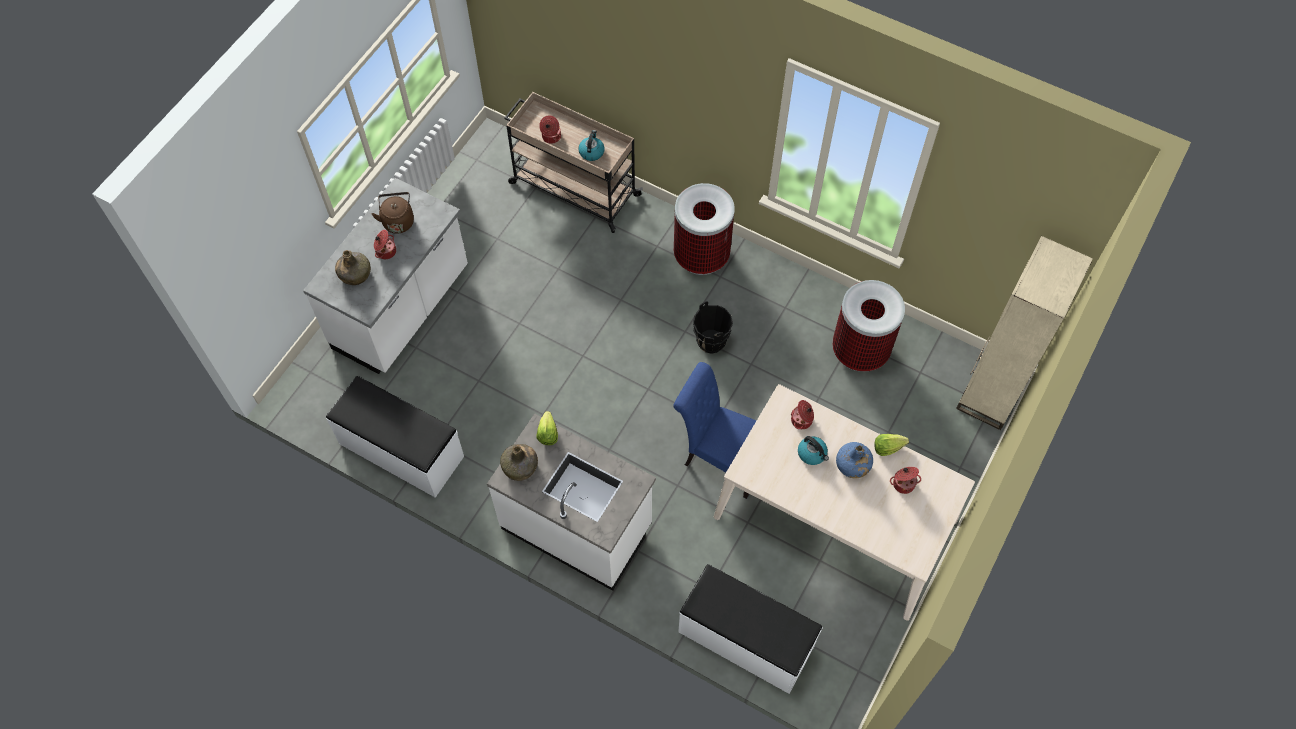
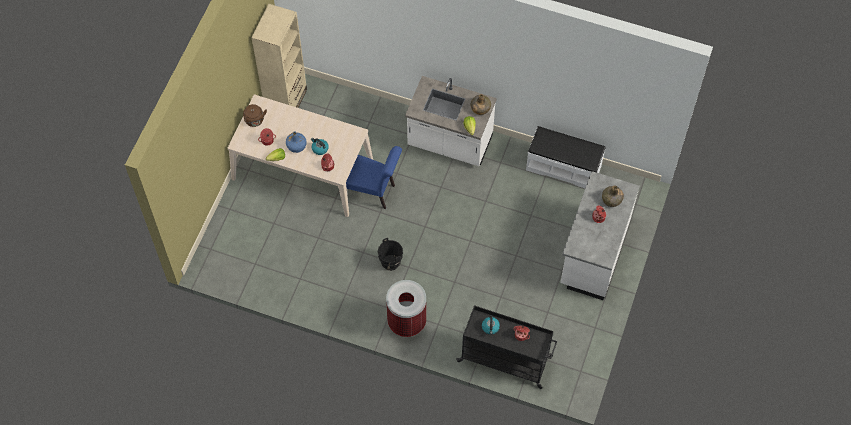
camera: 170 degrees right, 0 degrees up
brown kettle [372,192,414,234] -> brown kettle moved to [243,104,267,127]
beige cart [505,92,643,233] -> black cart [456,305,557,389]
white bench [678,564,823,694] -> none
trash can [832,280,905,372] -> none
beige bookcase [956,236,1093,430] -> beige bookcase moved to [251,4,307,108]

